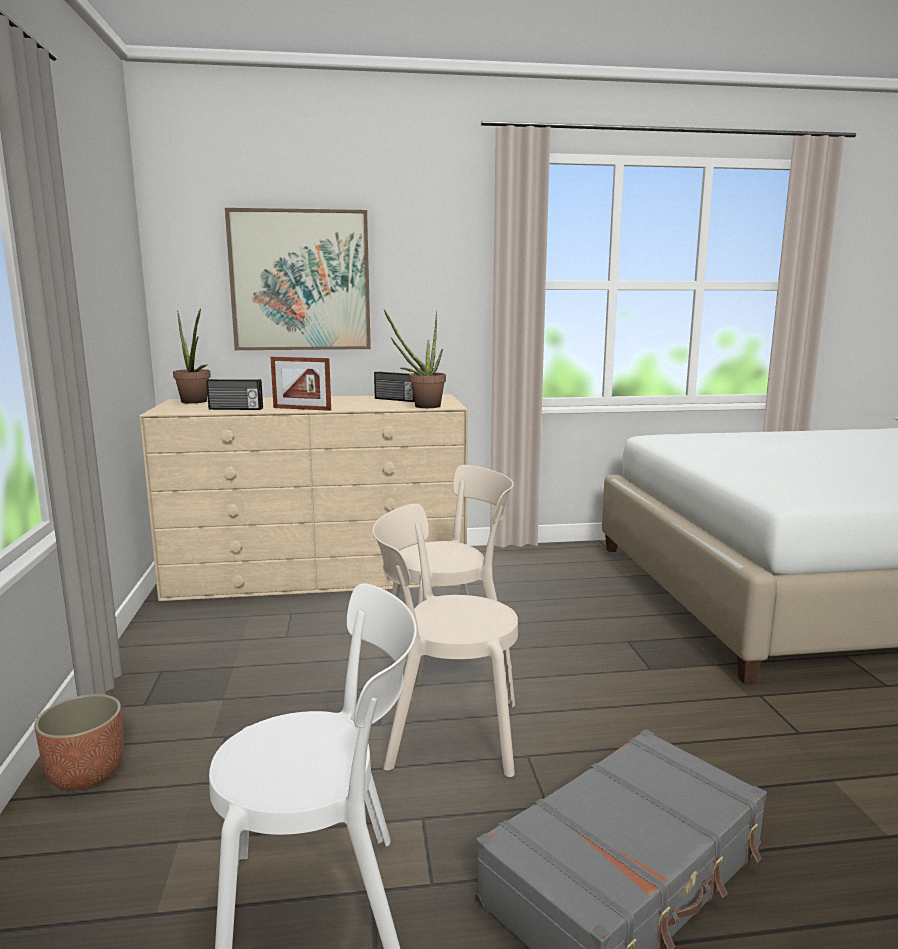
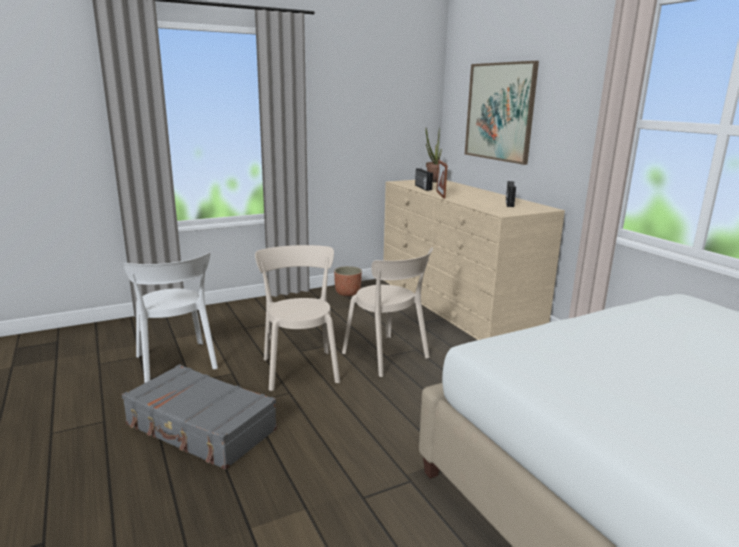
camera: 70 degrees right, 5 degrees up
planter [34,694,123,790] -> planter moved to [334,266,362,296]
potted plant [384,309,446,408] -> none

